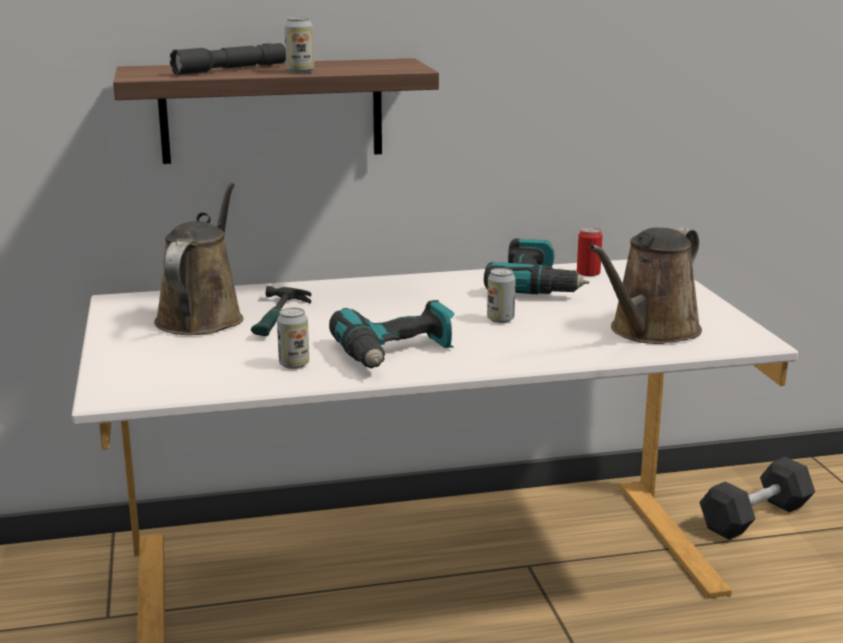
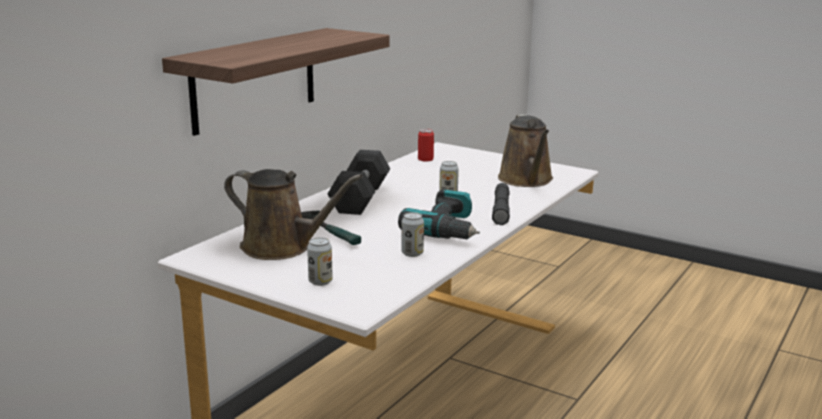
camera: 45 degrees left, 0 degrees up
brown watering can [154,183,244,335] -> brown watering can turned 150 degrees clockwise [224,169,363,260]
grey flashlight [170,43,286,75] -> grey flashlight moved to [492,183,510,225]
can [285,17,314,73] -> can moved to [307,237,332,286]
power drill [484,238,589,294] -> none
black dumbbell [699,457,815,540] -> black dumbbell moved to [328,150,390,215]

